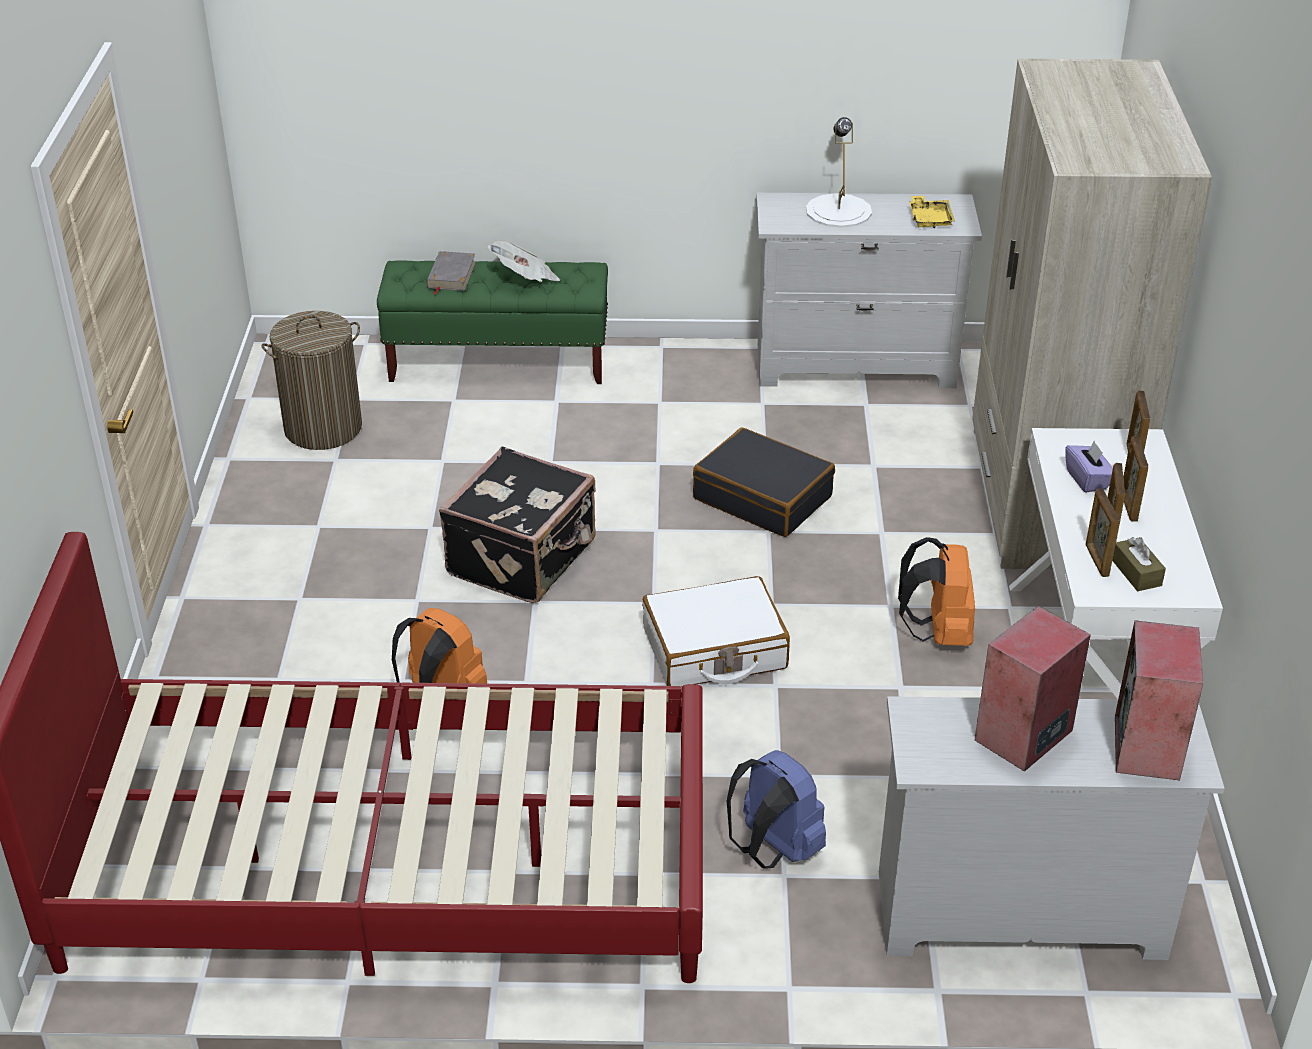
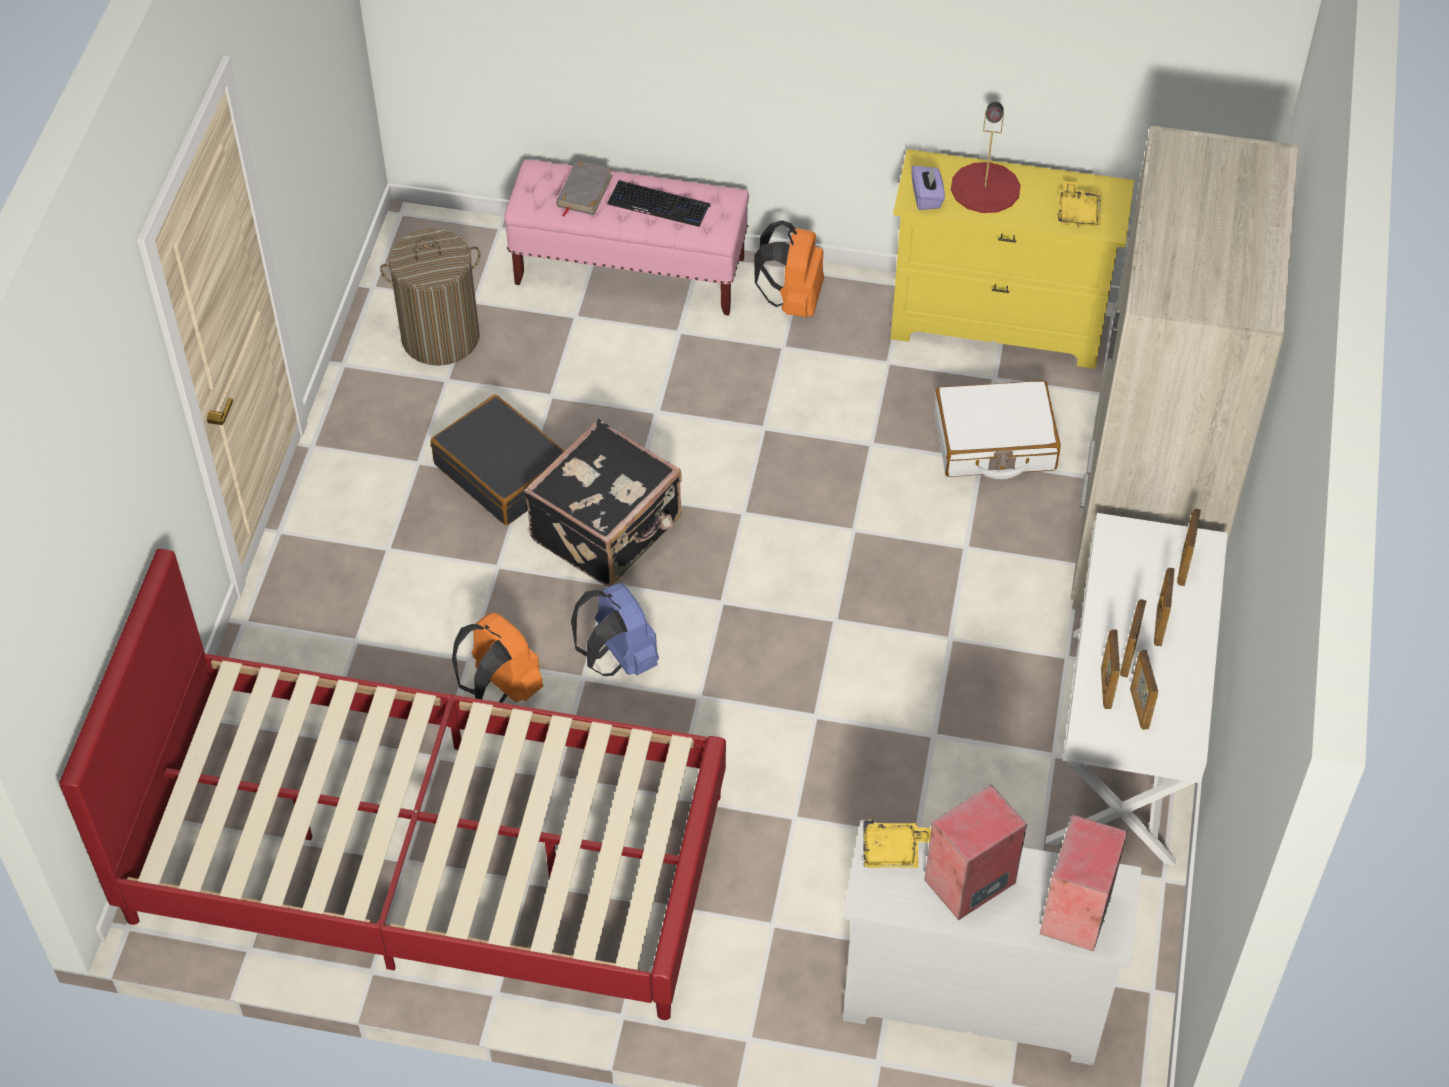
camera: 10 degrees right, 15 degrees up
green bench [377,260,608,384] -> pink bench [504,159,749,316]
newspaper [487,241,560,282] -> keyboard [607,180,711,227]
white suitcase [642,576,790,687] -> white suitcase moved to [934,380,1061,479]
black suitcase [693,428,835,537] -> black suitcase moved to [430,394,565,525]
blue backpack [727,750,826,869] -> blue backpack moved to [571,583,659,676]
white dresser [757,193,982,388] -> yellow dresser [891,149,1134,369]
white table lamp [806,117,872,228] -> red table lamp [951,102,1021,213]
orange backpack [898,537,975,646] -> orange backpack moved to [754,220,824,317]
purple tissue box [1065,441,1113,493] -> purple tissue box moved to [911,165,945,210]
brown tissue box [1112,537,1166,592] -> picture frame [1130,650,1158,730]
none -> yellow tray [863,820,931,868]

